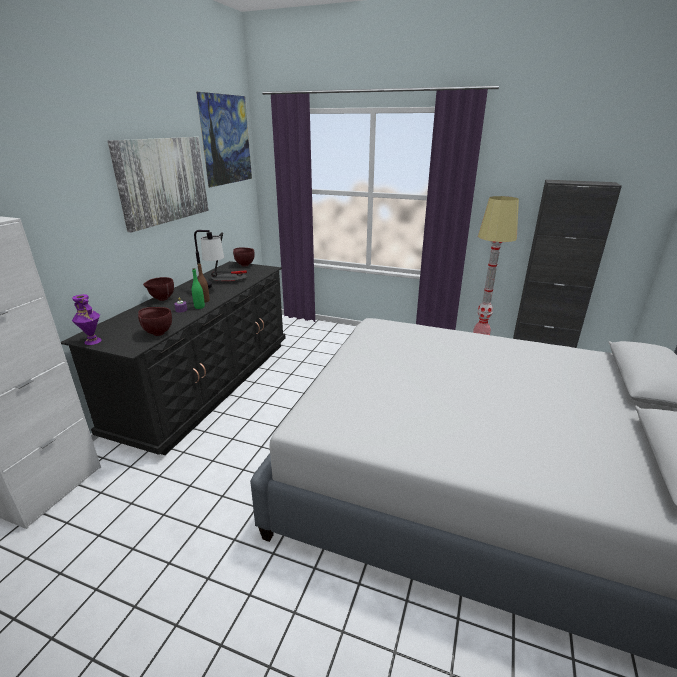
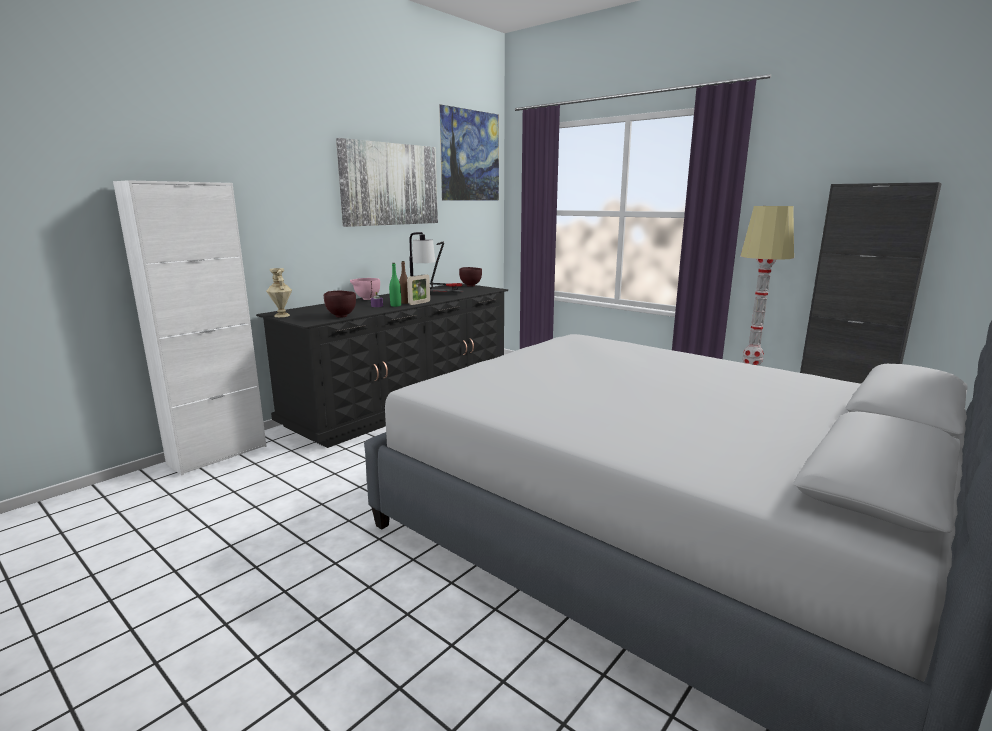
camera: 20 degrees right, 10 degrees down
purple vase [72,294,102,345] -> beige vase [266,268,292,317]
brown bowl [143,277,174,301] -> pink bowl [350,278,380,300]
none -> picture frame [407,274,430,305]

